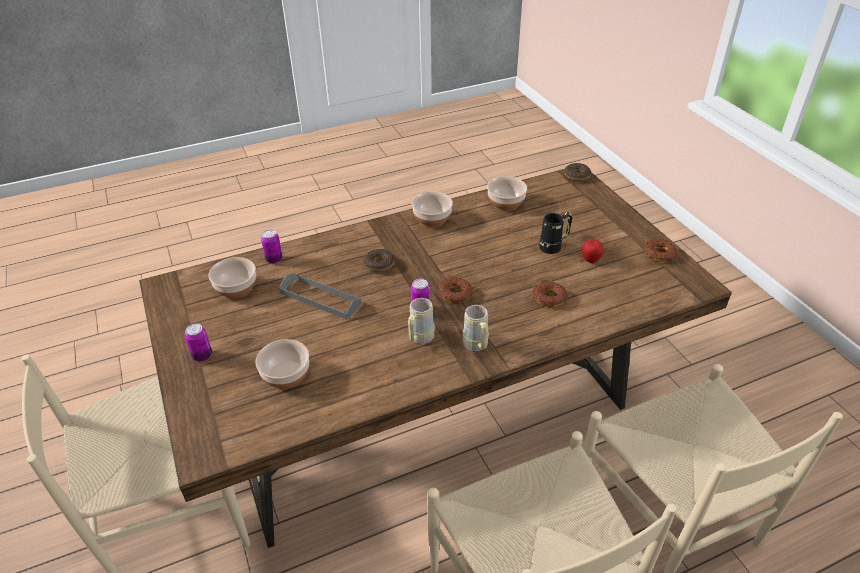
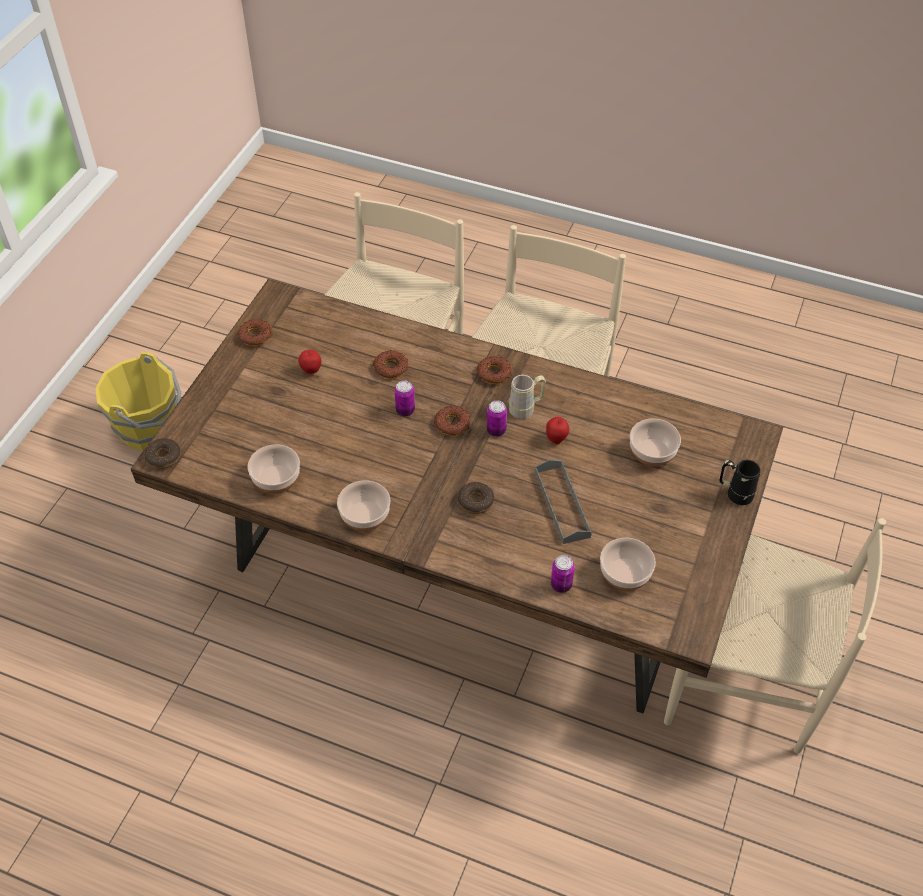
camera: 135 degrees left, 10 degrees up
can [185,323,212,362] -> can moved to [395,380,415,416]
beige mug [463,305,489,351] -> donut [476,356,512,384]
black mug [539,212,572,254] -> black mug moved to [719,460,760,505]
none -> yellow bucket [96,352,181,451]
none -> apple [546,417,569,444]

